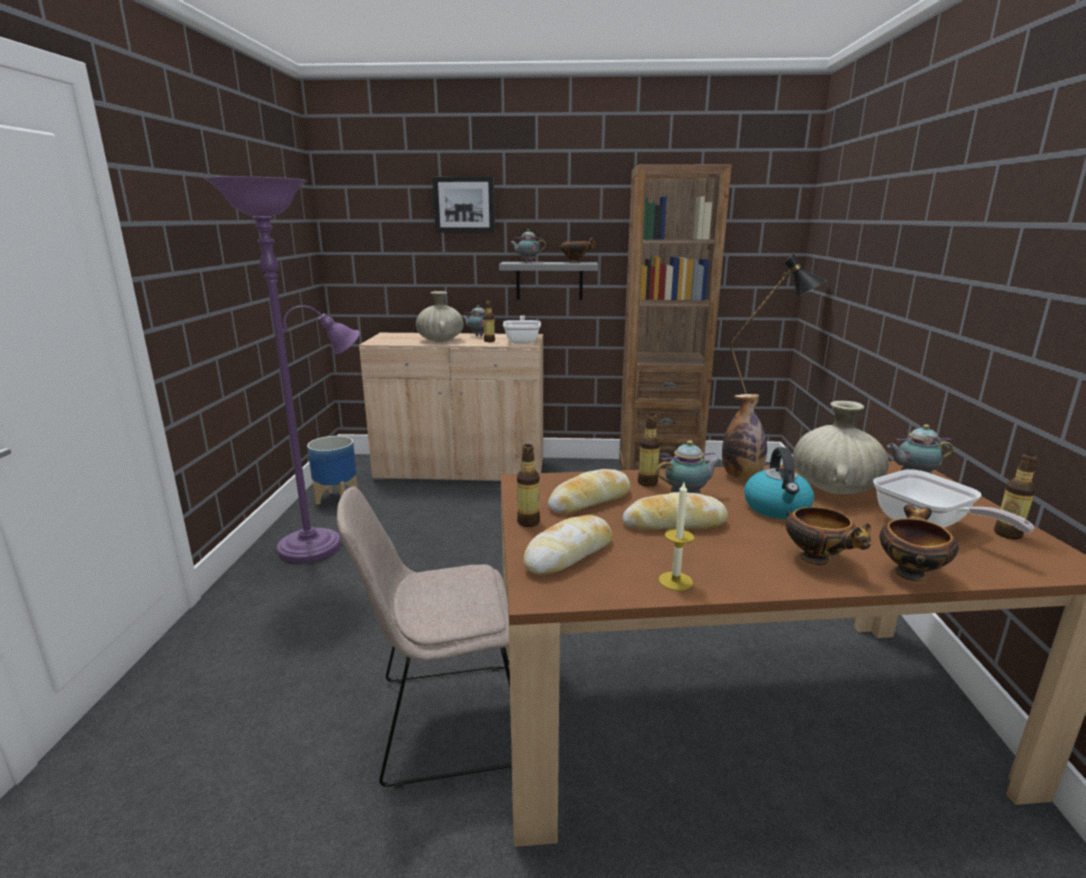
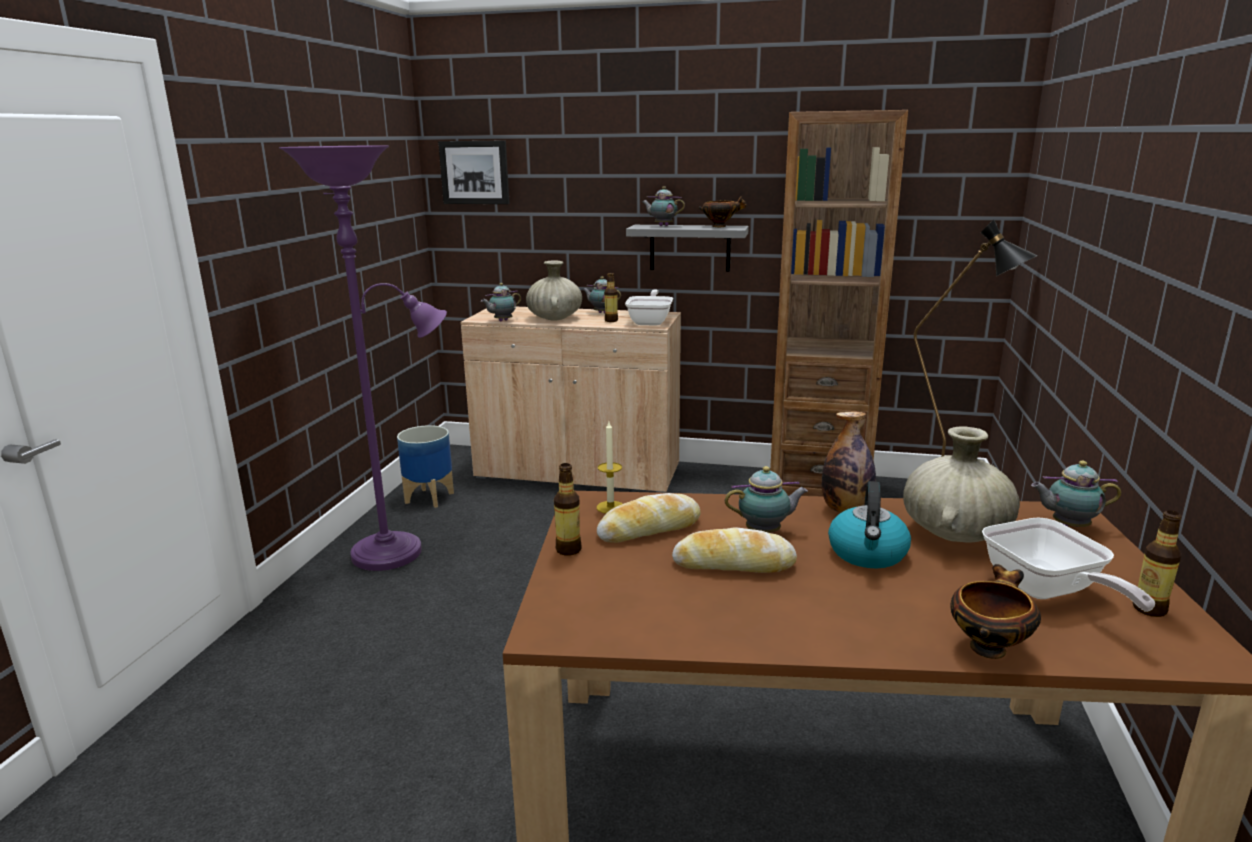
camera: 10 degrees right, 0 degrees up
beige chair [337,486,512,789] -> none
picture [432,176,495,233] -> picture moved to [438,140,510,204]
bread [524,515,612,575] -> none
bottle [638,414,660,487] -> none
candle [659,483,694,591] -> candle moved to [597,422,623,513]
bowl [786,507,871,565] -> none
none -> teapot [481,283,521,321]

